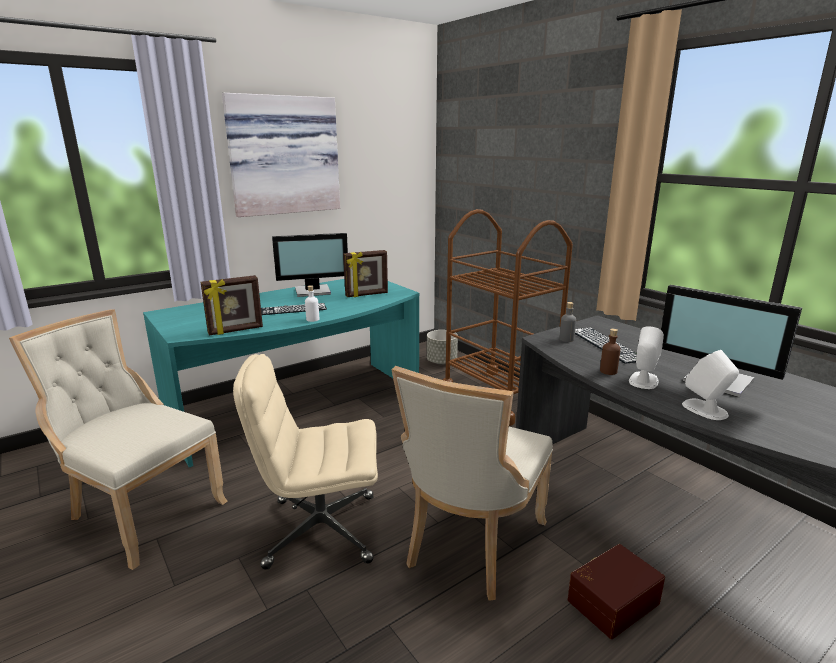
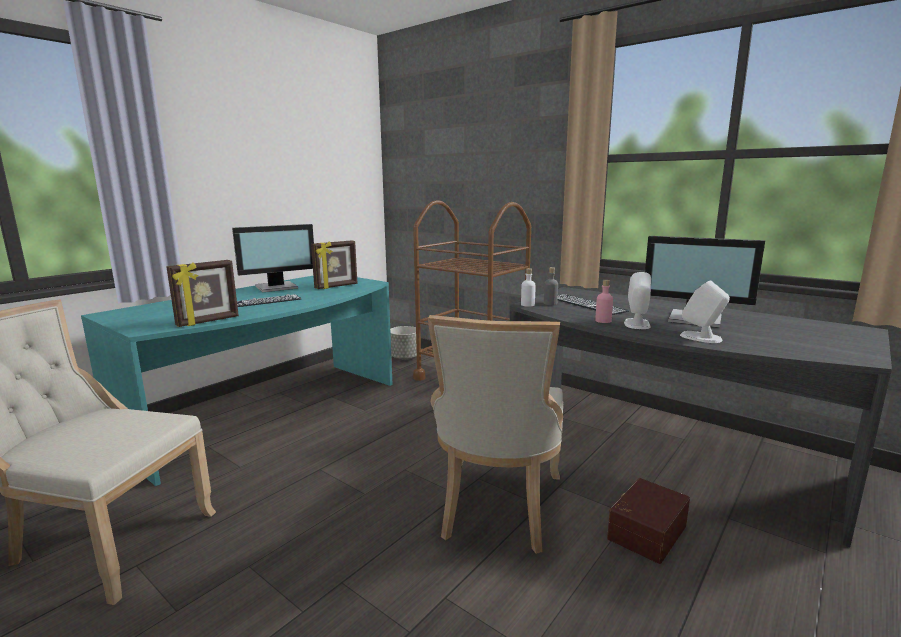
camera: 15 degrees left, 5 degrees down
picture [222,93,340,217] -> none
beige office chair [233,354,378,570] -> none
white bottle [305,285,319,322] -> white bottle moved to [521,268,536,307]
brown bottle [600,329,621,375] -> pink bottle [595,280,613,323]

